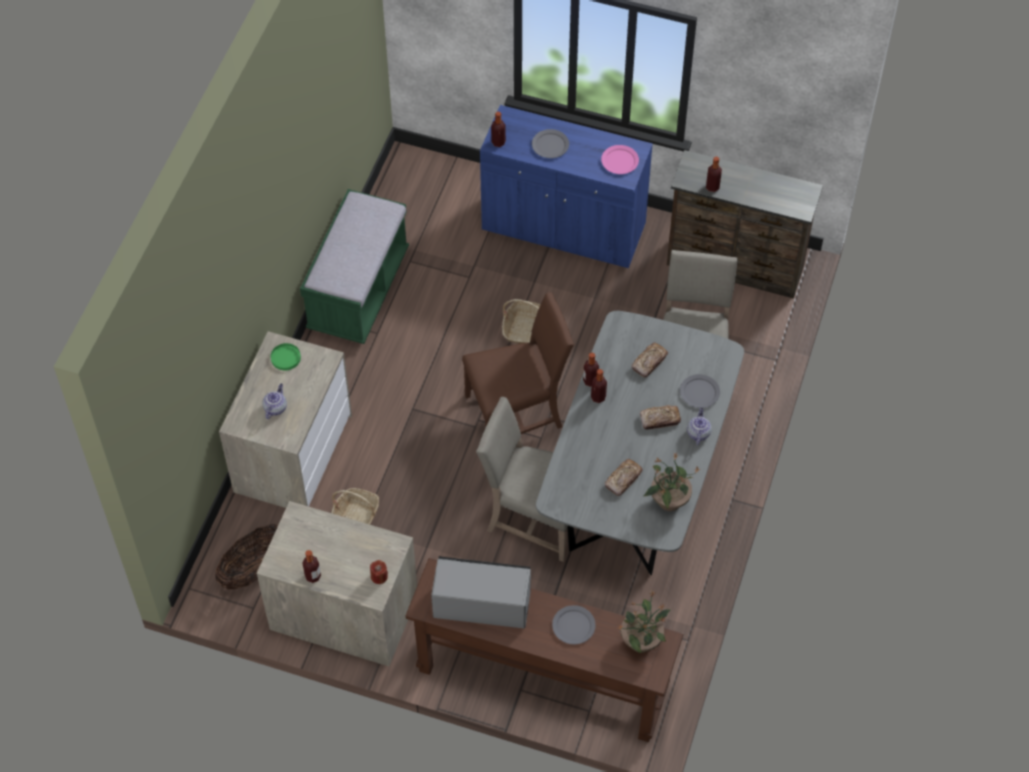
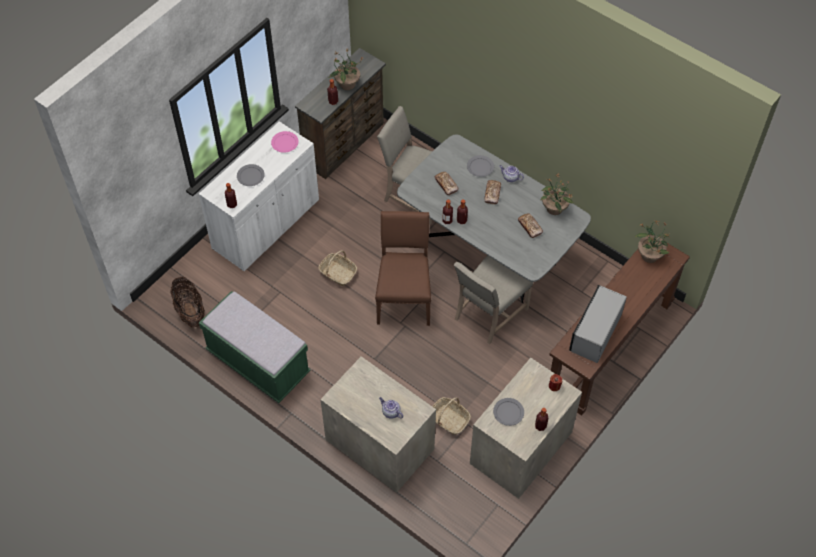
camera: 70 degrees left, 0 degrees up
basket [215,524,278,590] -> basket moved to [171,277,205,328]
green plate [271,343,301,370] -> none
blue cabinet [480,105,653,268] -> white cabinet [199,121,319,271]
grey plate [552,605,595,644] -> grey plate moved to [493,398,524,426]
none -> potted plant [329,48,362,90]

